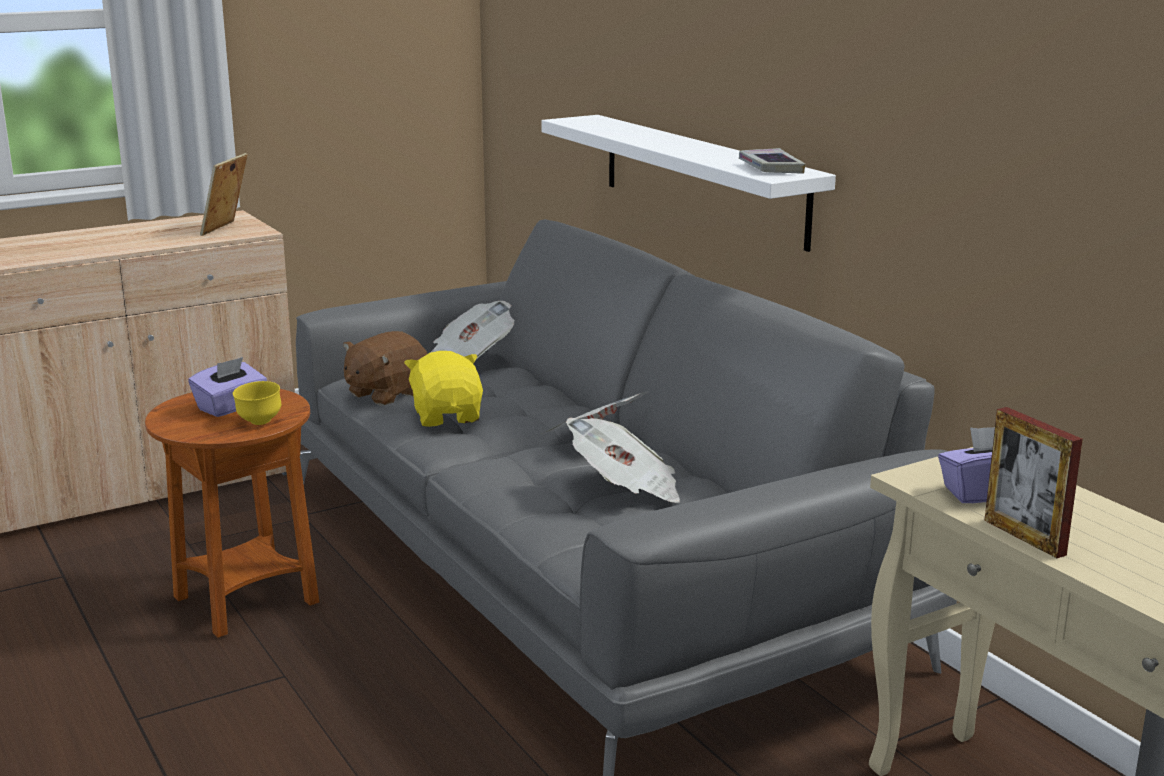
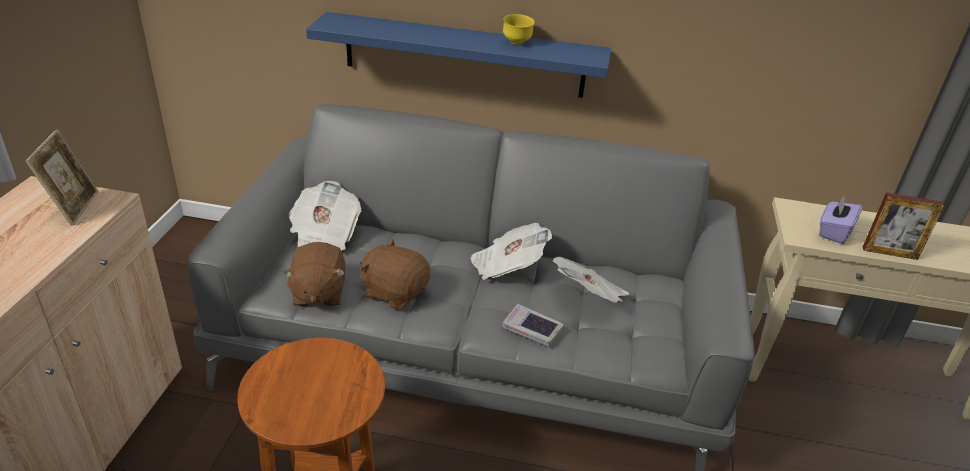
camera: 50 degrees left, 15 degrees up
purple tissue box [188,357,267,417] -> none
picture frame [200,153,248,236] -> picture frame turned 150 degrees counterclockwise [25,130,98,226]
yellow bowl [233,381,281,425] -> yellow bowl moved to [503,14,535,45]
yellow plush toy [404,351,483,427] -> brown plush toy [360,240,430,310]
white shelf [541,115,836,252] -> blue shelf [306,12,611,98]
book [739,148,805,174] -> book moved to [502,304,564,347]

